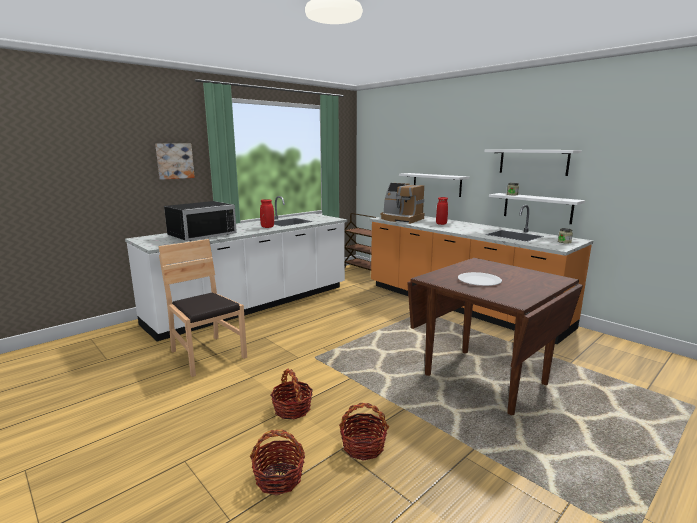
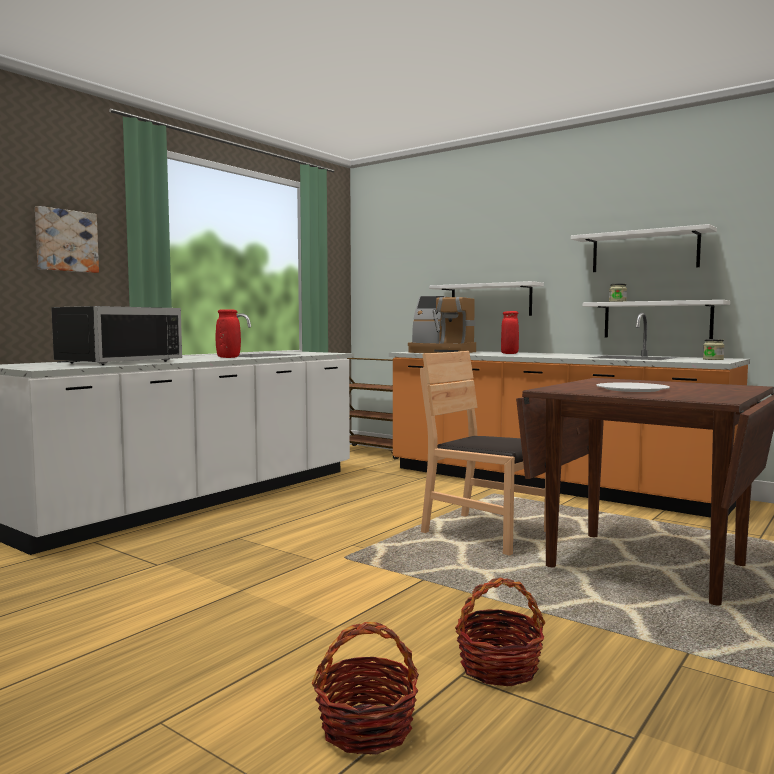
camera: 10 degrees left, 10 degrees down
brown chair [159,239,247,377] -> brown chair moved to [420,351,546,556]
basket [271,368,313,419] -> none

